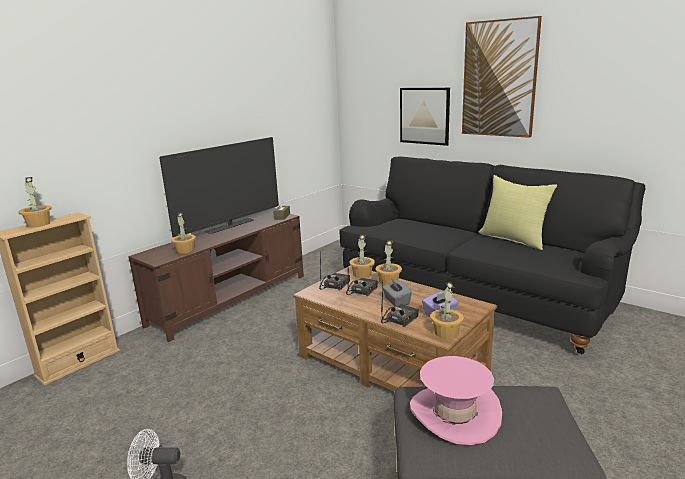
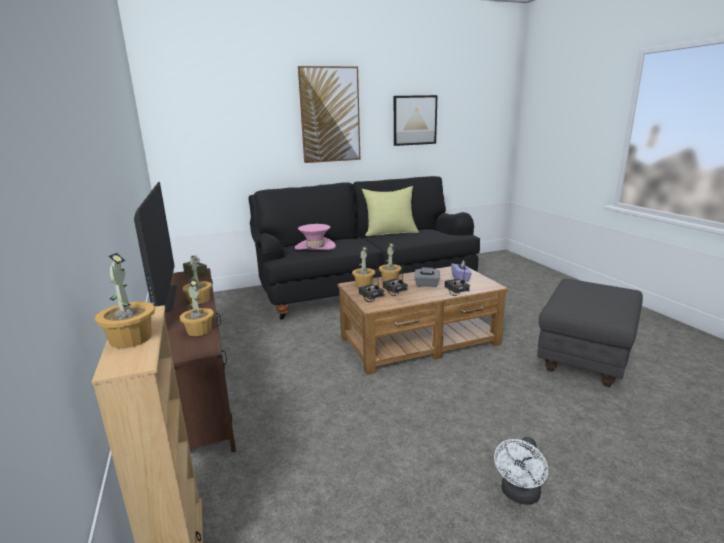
camera: 60 degrees left, 0 degrees up
picture [400,88,450,146] -> picture moved to [394,95,438,146]
pink hat [410,356,502,445] -> pink hat moved to [295,224,336,250]
potted plant [430,282,464,339] -> potted plant moved to [182,256,212,304]

